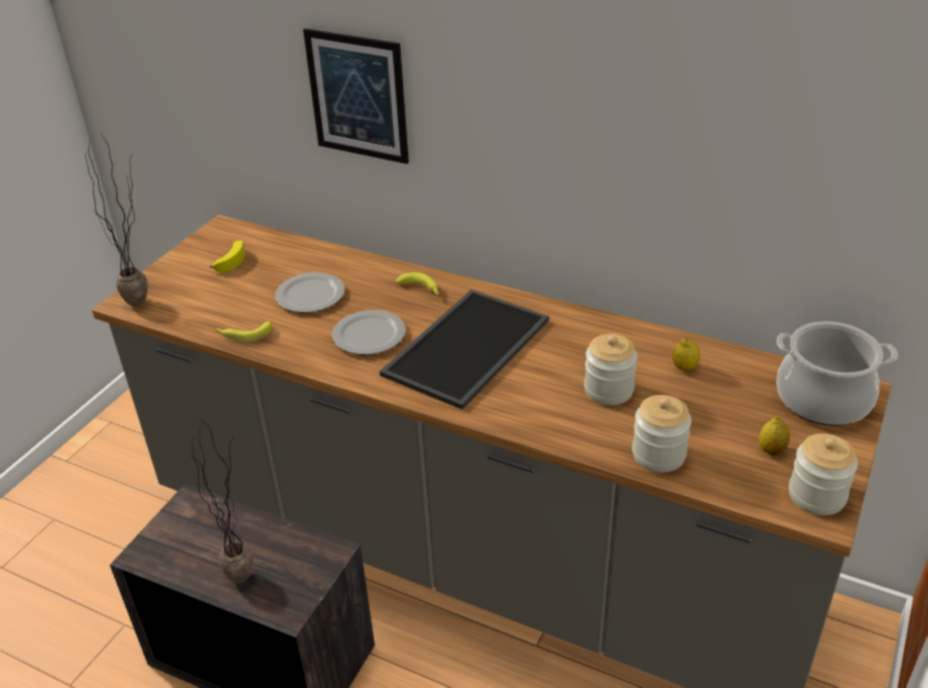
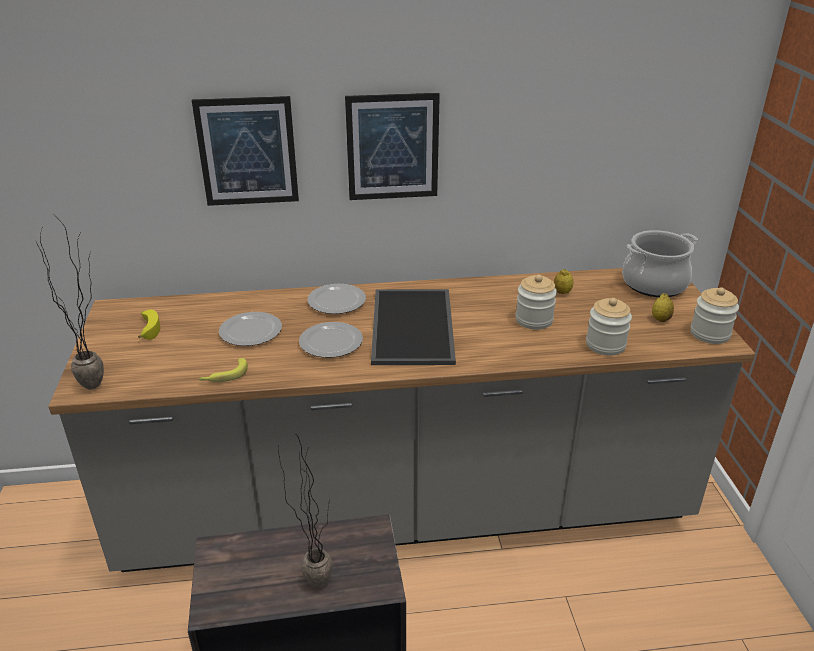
camera: 35 degrees left, 5 degrees down
banana [396,272,439,295] -> plate [308,284,366,314]
none -> picture [345,93,440,200]

